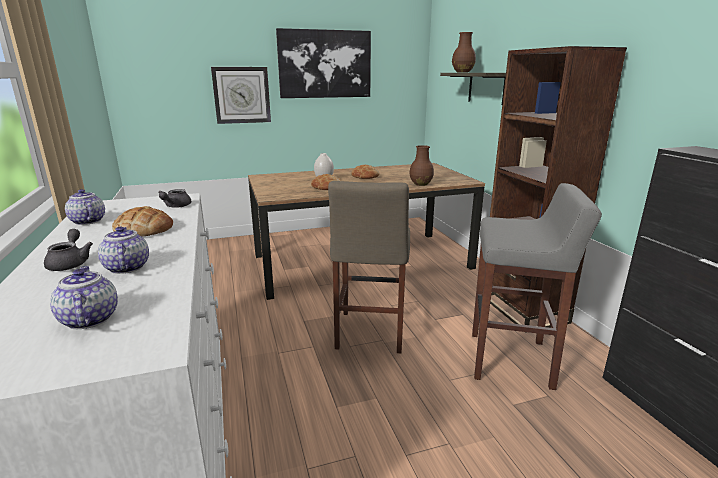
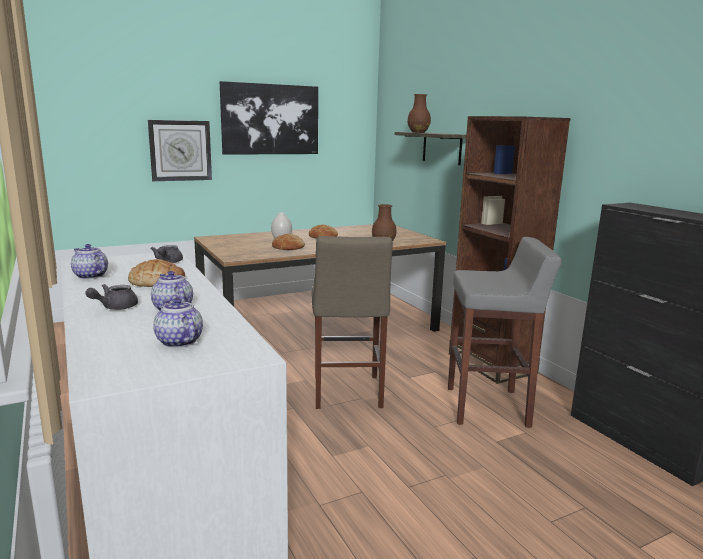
camera: 10 degrees left, 5 degrees down
grey teapot [44,229,93,271] -> grey teapot turned 120 degrees counterclockwise [85,284,138,310]

